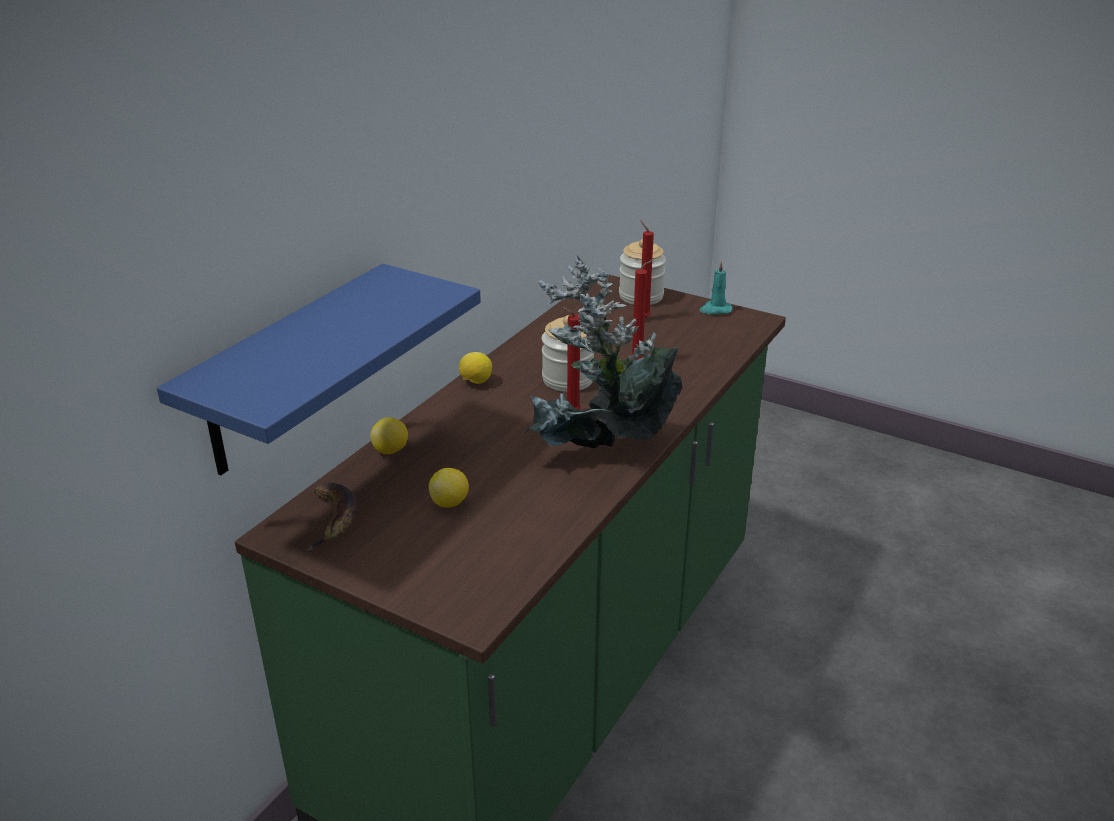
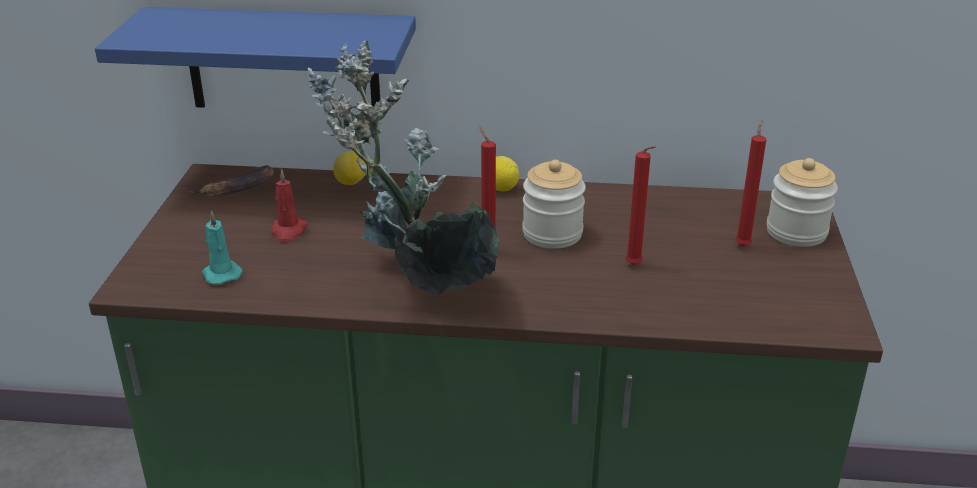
camera: 65 degrees right, 0 degrees up
lemon [429,468,469,508] -> red candle [271,169,307,242]
turquoise candle [699,261,732,314] -> turquoise candle moved to [202,210,243,285]

